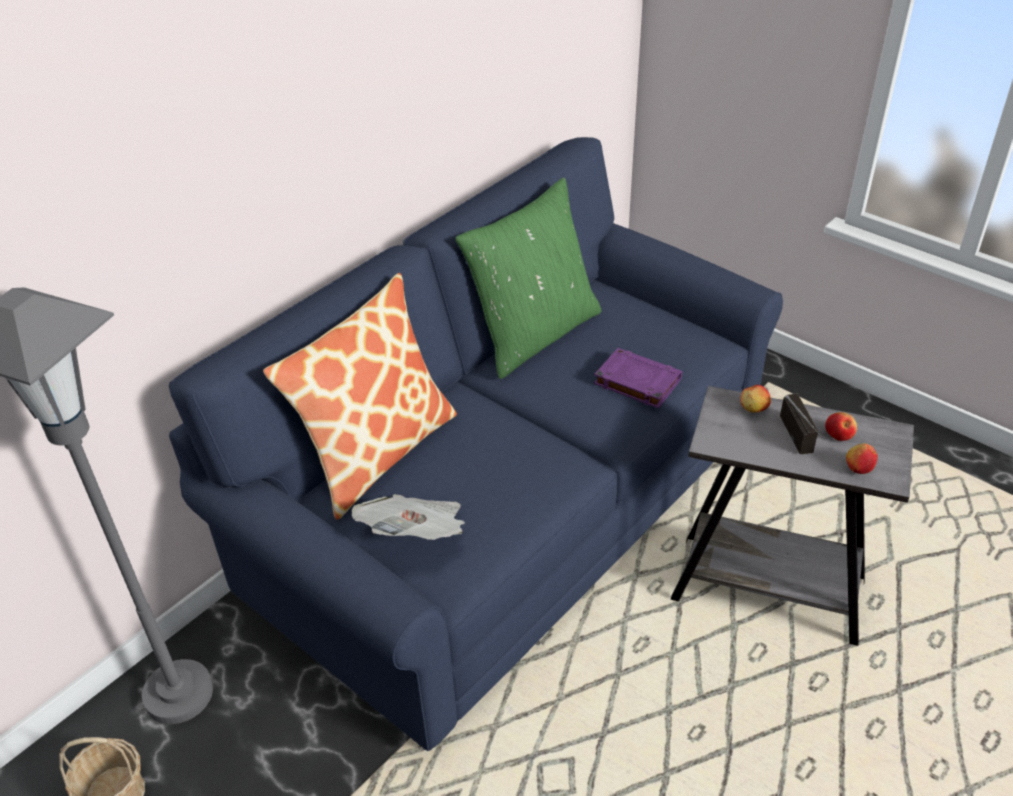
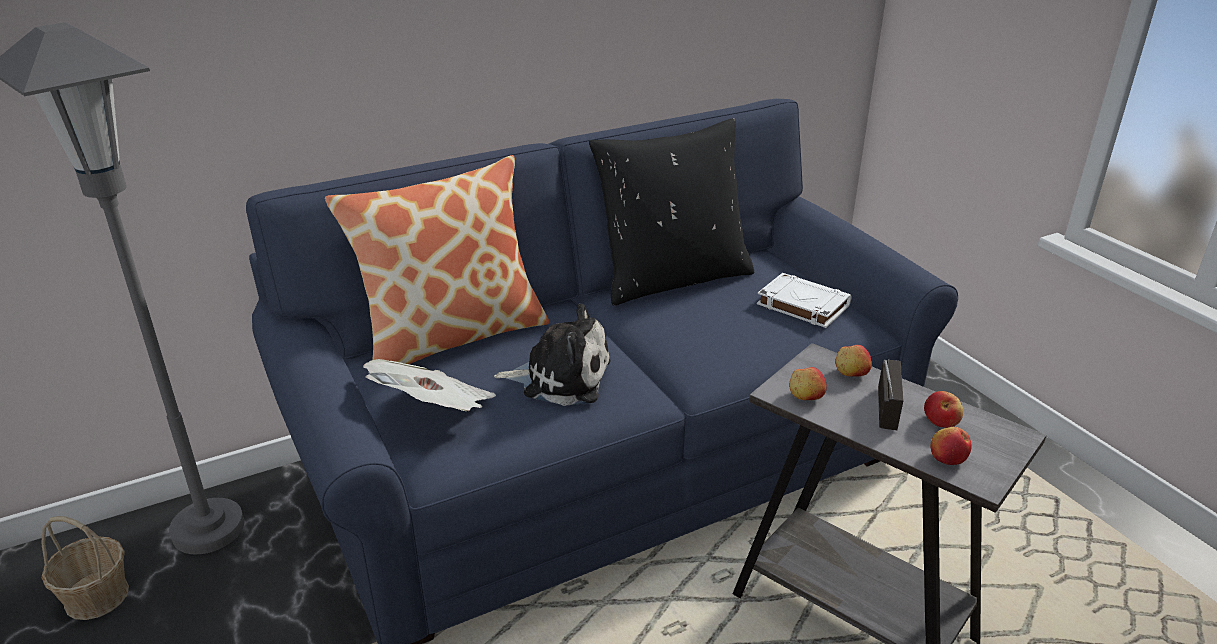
camera: 20 degrees right, 10 degrees down
green pillow [455,178,601,379] -> black pillow [589,118,754,306]
purple book [594,348,682,409] -> none
none -> plush toy [494,304,611,406]
none -> white book [757,273,851,328]
none -> apple [789,367,827,400]

